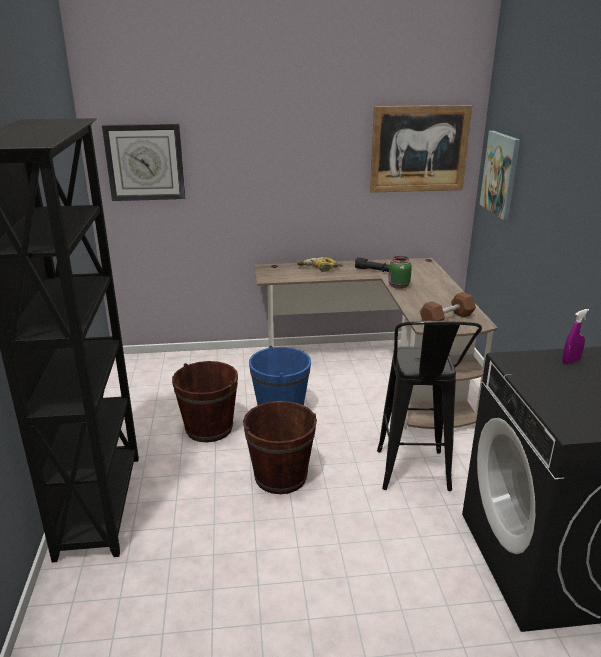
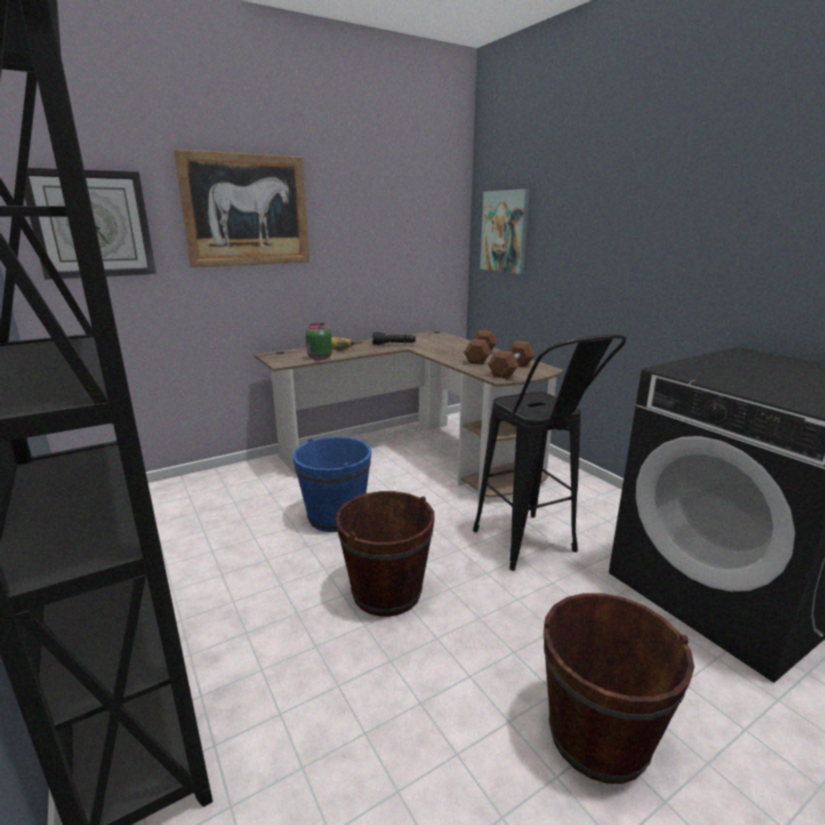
camera: 25 degrees left, 5 degrees down
brown bucket [172,361,238,442] -> brown bucket moved to [543,593,695,784]
picture [370,105,472,193] -> picture moved to [174,149,310,267]
green jar [388,256,412,289] -> green jar moved to [306,323,332,360]
purple spray bottle [562,309,589,364] -> none
none -> brown dumbbell [464,330,497,364]

